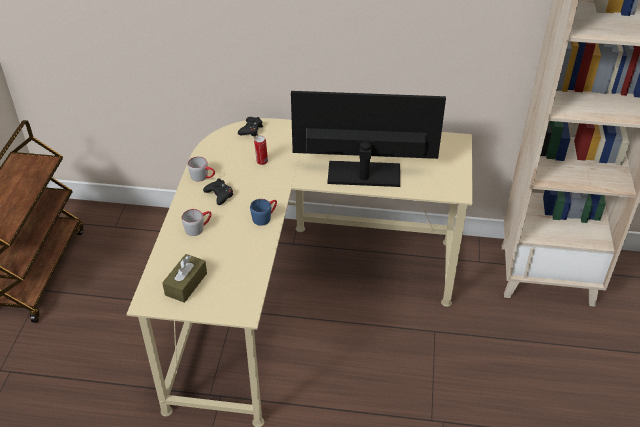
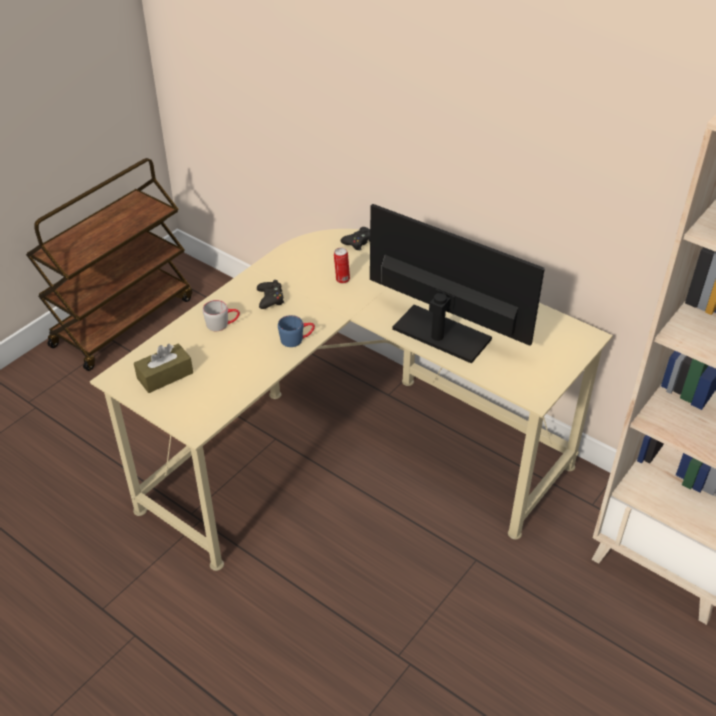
camera: 30 degrees right, 0 degrees up
grey mug [187,156,215,182] -> none

